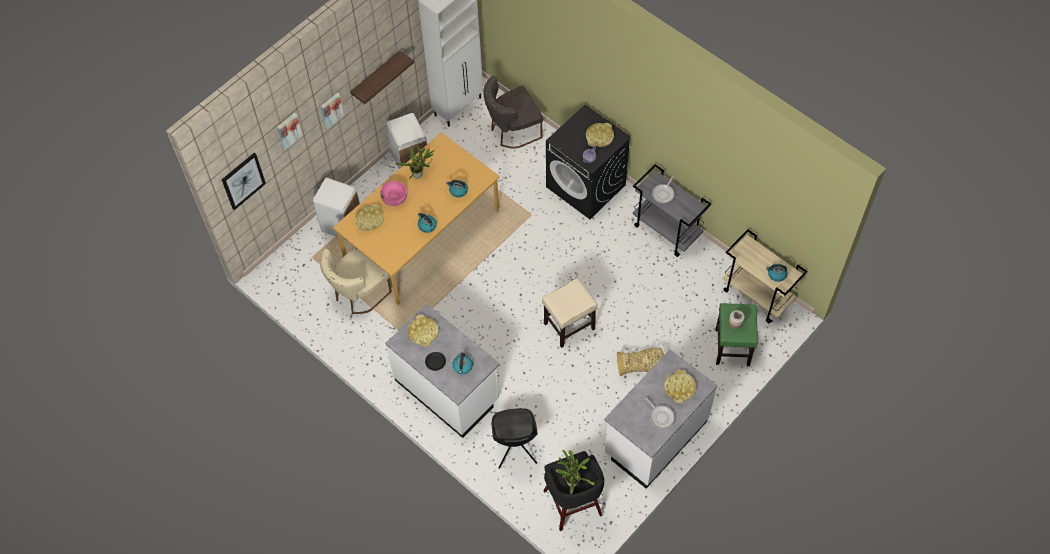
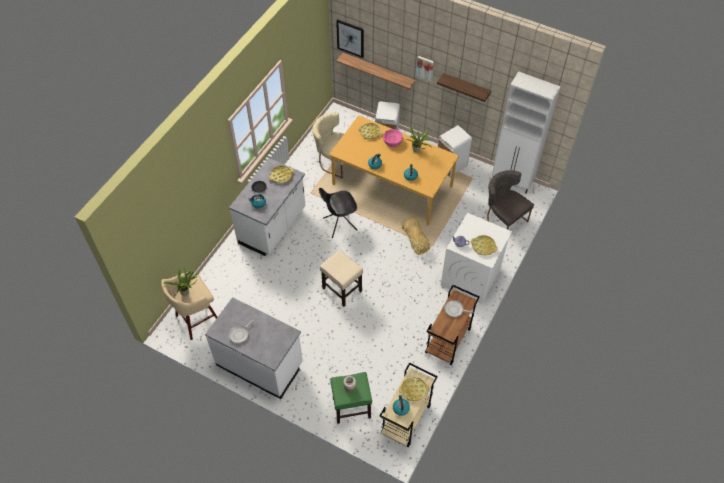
camera: 75 degrees right, 5 degrees down
picture [277,113,303,150] -> none
black chair [492,408,538,469] -> black chair moved to [319,188,357,238]
black stool [543,451,604,531] -> beige stool [161,272,217,340]
black washing machine [546,105,631,219] -> white washing machine [441,213,512,304]
basket [617,348,664,376] -> basket moved to [402,219,430,255]
grey cart [633,164,711,257] -> brown cart [425,285,480,365]
yellow tray [664,369,696,403] -> yellow tray moved to [399,377,429,401]
none -> shelf [336,53,416,90]

